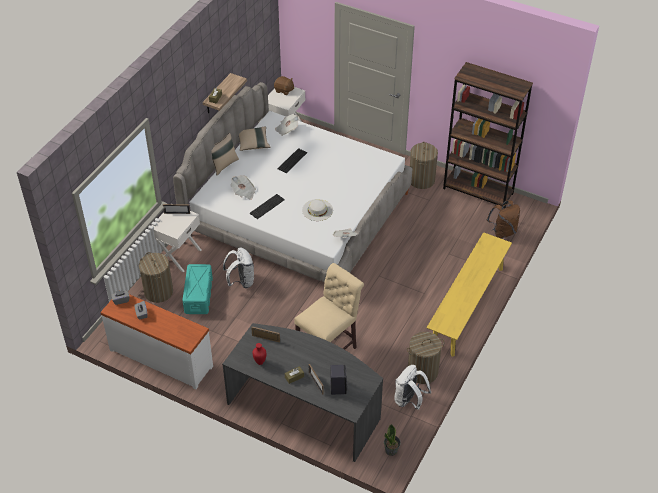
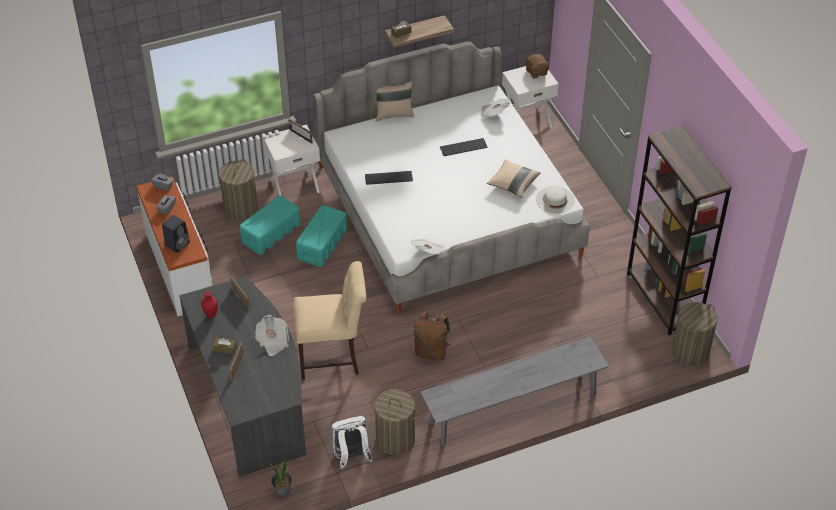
camera: 40 degrees right, 0 degrees up
white backpack [223,247,255,288] -> turquoise storage box [296,205,347,267]
newspaper [230,175,256,200] -> newspaper moved to [255,315,289,356]
beige pillow [239,127,271,151] -> beige pillow moved to [487,159,541,198]
white hat [302,199,333,221] -> white hat moved to [536,186,575,214]
black speaker [330,365,347,395] -> black speaker moved to [162,215,190,253]
laundry basket [410,142,438,189] -> laundry basket moved to [672,302,718,366]
yellow bench [427,232,512,357] -> grey bench [420,337,609,446]
brown backpack [486,200,520,239] -> brown backpack moved to [414,312,451,360]

